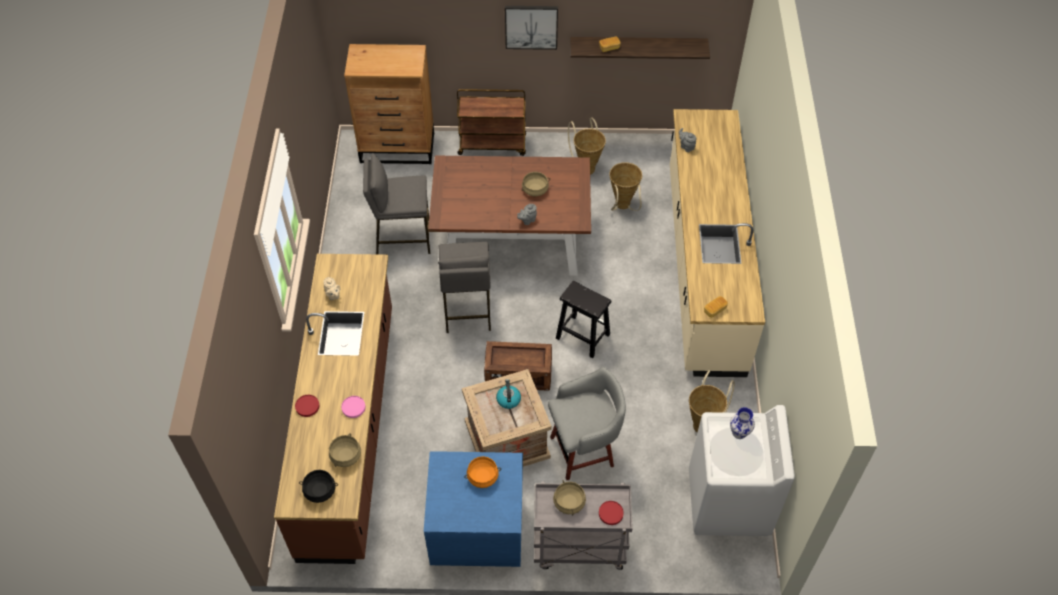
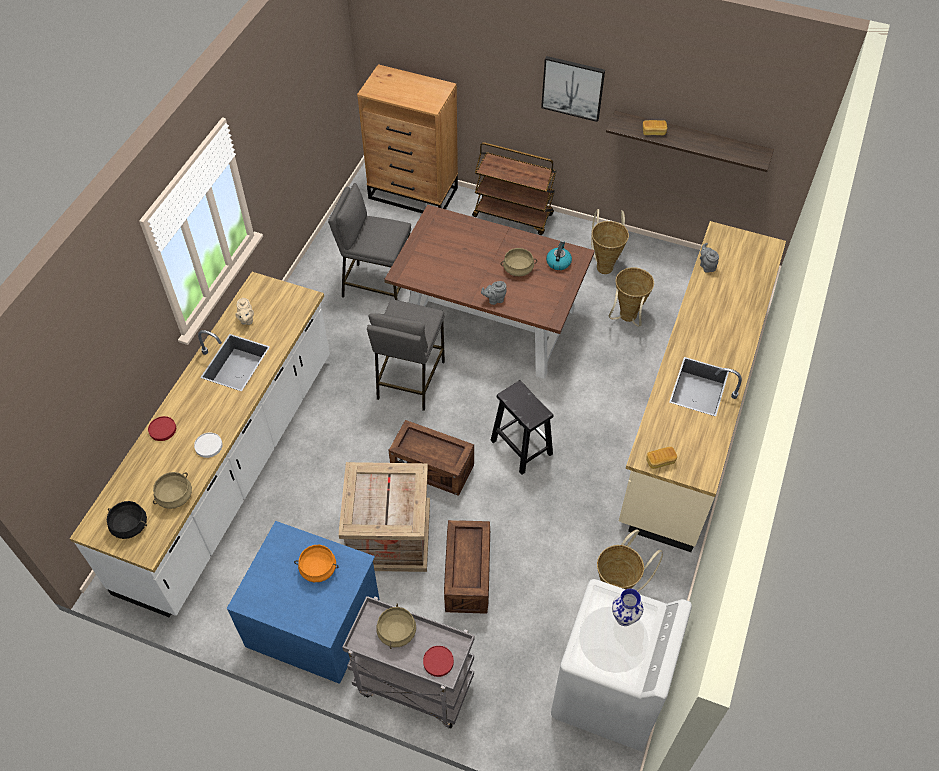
camera: 20 degrees right, 0 degrees up
brown counter [274,254,392,564] -> white counter [70,272,330,618]
pink plate [341,396,366,418] -> white plate [194,433,223,458]
kettle [496,379,521,409] -> kettle moved to [546,241,572,270]
grey stool [548,367,626,480] -> crate [444,520,490,614]

